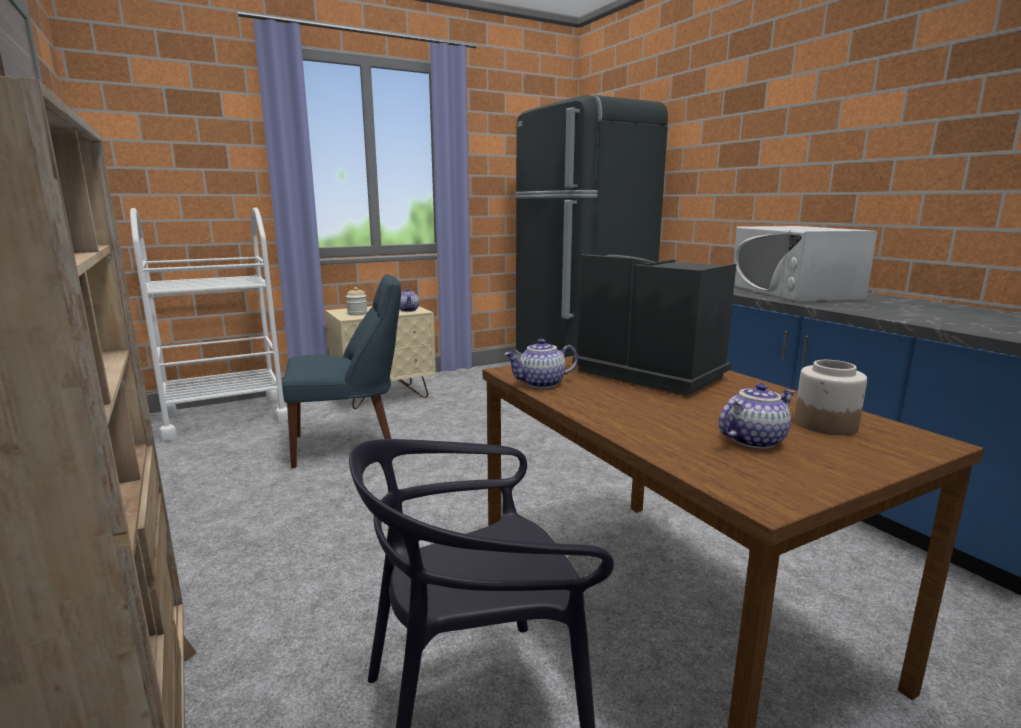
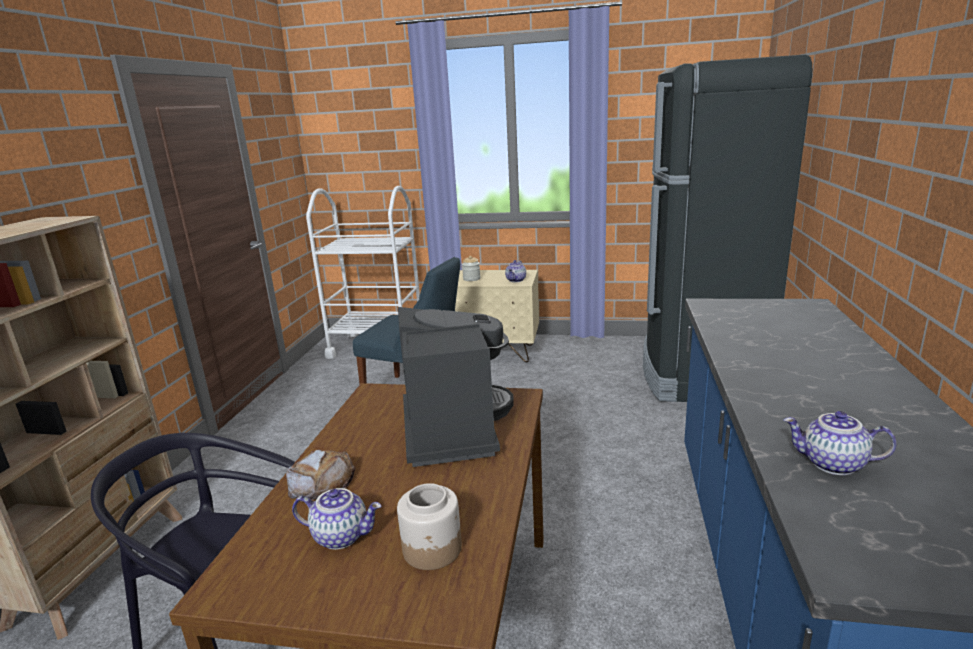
camera: 40 degrees right, 5 degrees up
teapot [504,339,578,389] -> teapot moved to [783,411,896,475]
white microwave [733,226,878,302] -> none
none -> bread [286,450,355,502]

